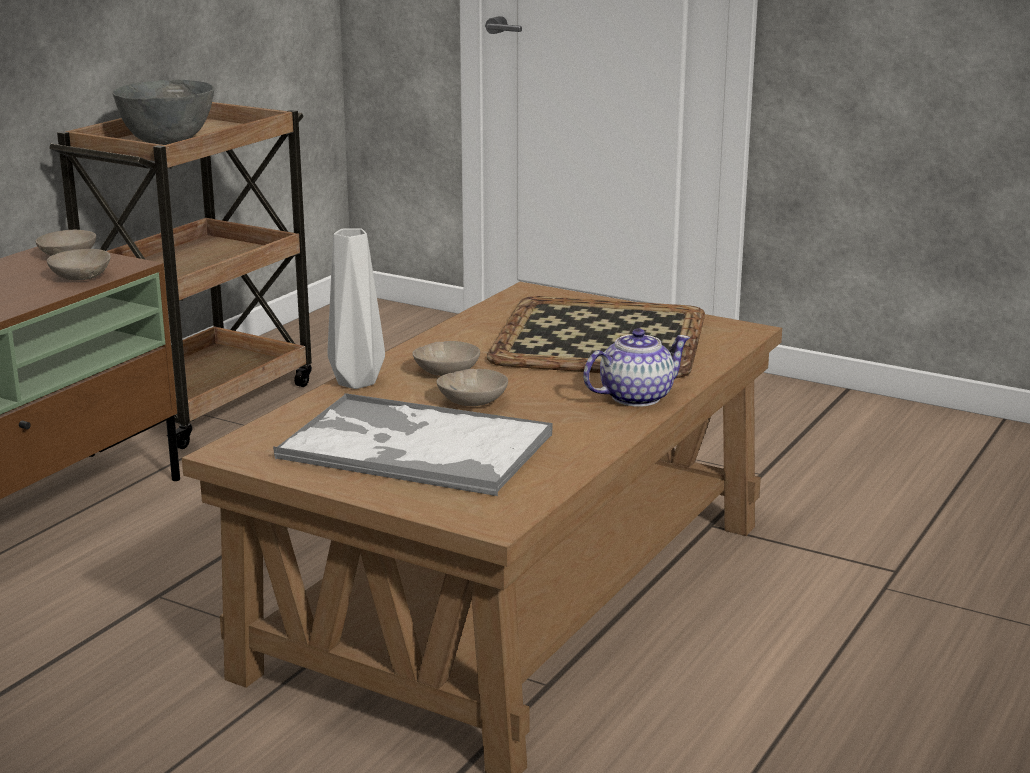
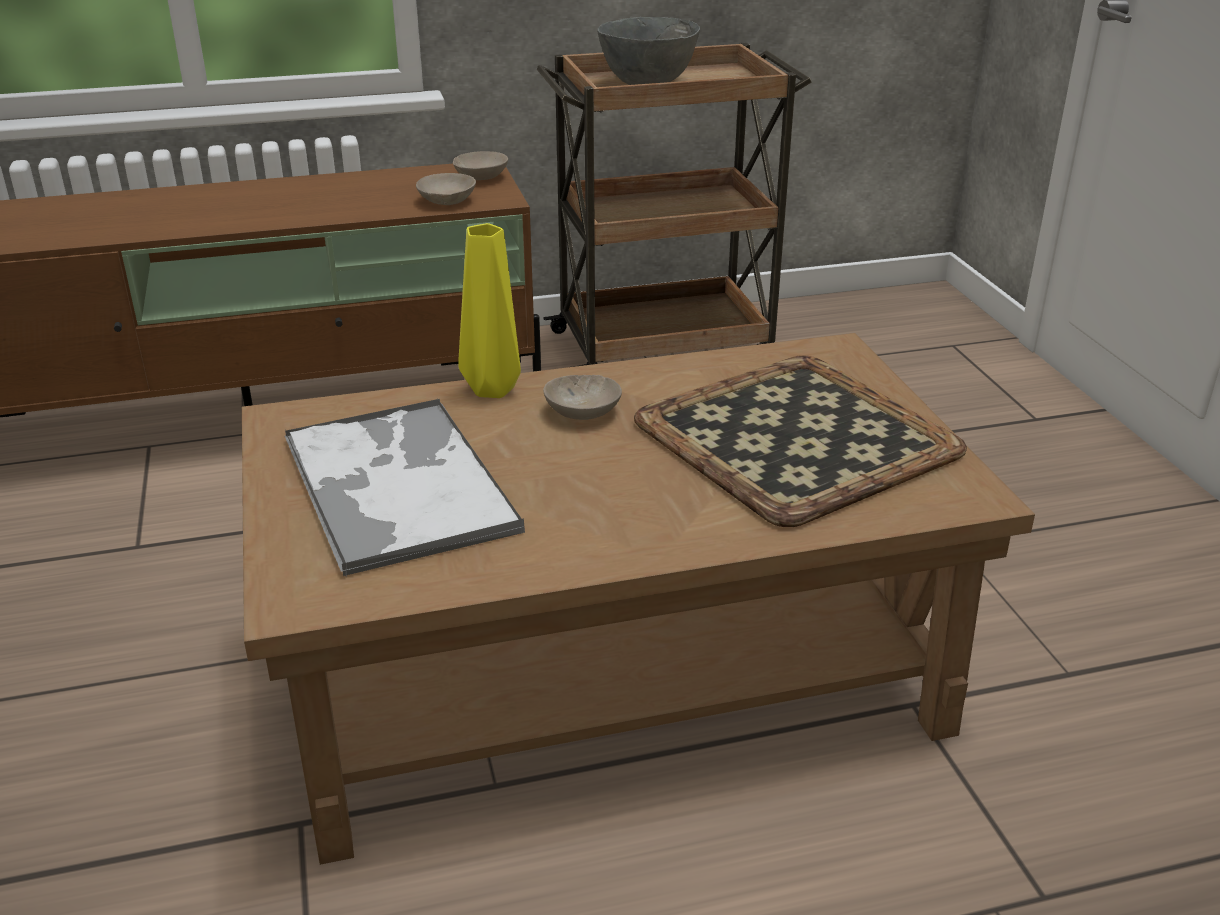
camera: 45 degrees right, 10 degrees up
grey vase [328,228,385,389] -> yellow vase [458,223,521,398]
beige bowl [437,369,508,406] -> none
teapot [583,329,690,407] -> none

